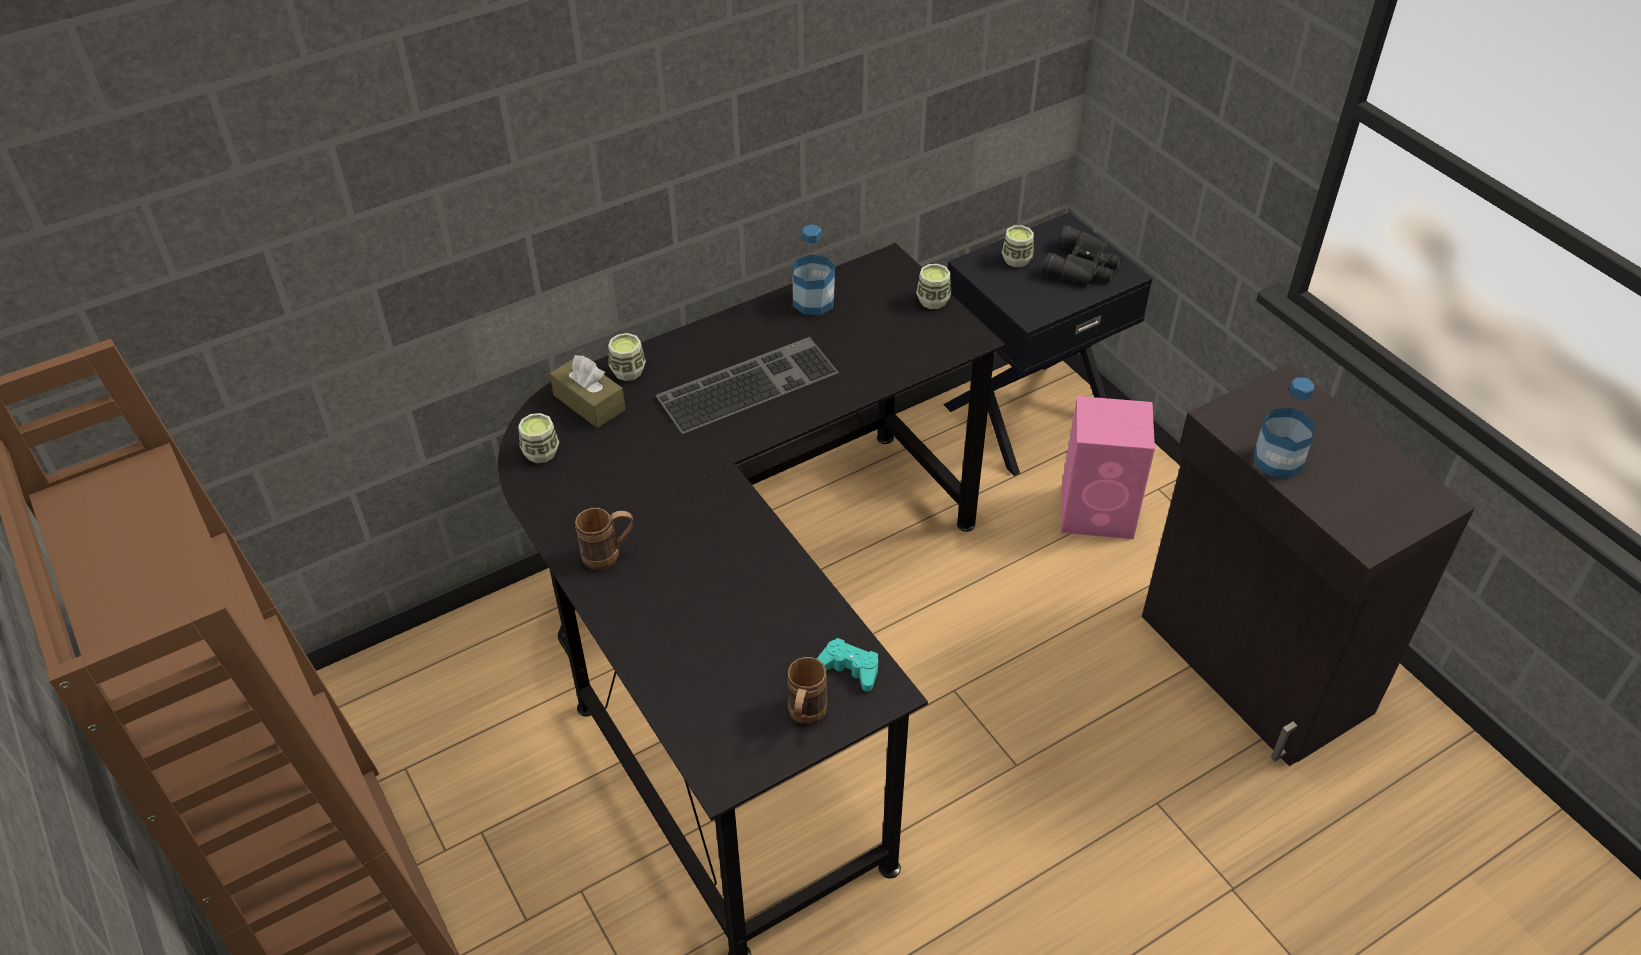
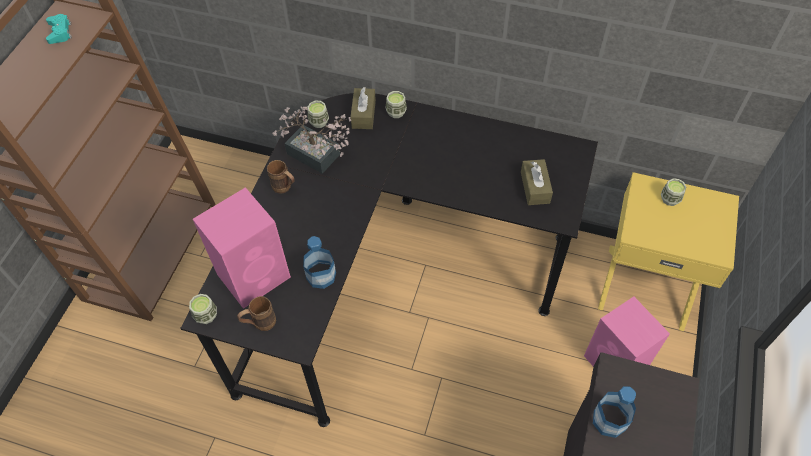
camera: 50 degrees right, 10 degrees up
keyboard [656,337,839,434] -> none
bottle [792,224,835,315] -> bottle moved to [303,236,336,289]
turquoise game controller [817,638,878,691] -> turquoise game controller moved to [46,14,72,44]
cup [916,264,951,309] -> cup moved to [189,294,217,324]
black nightstand [943,212,1152,476] -> yellow nightstand [598,172,739,331]
black binoculars [1042,225,1121,284] -> none
none -> pink speaker [193,187,291,309]
none -> potted plant [272,107,351,174]
none -> brown tissue box [521,159,553,205]

